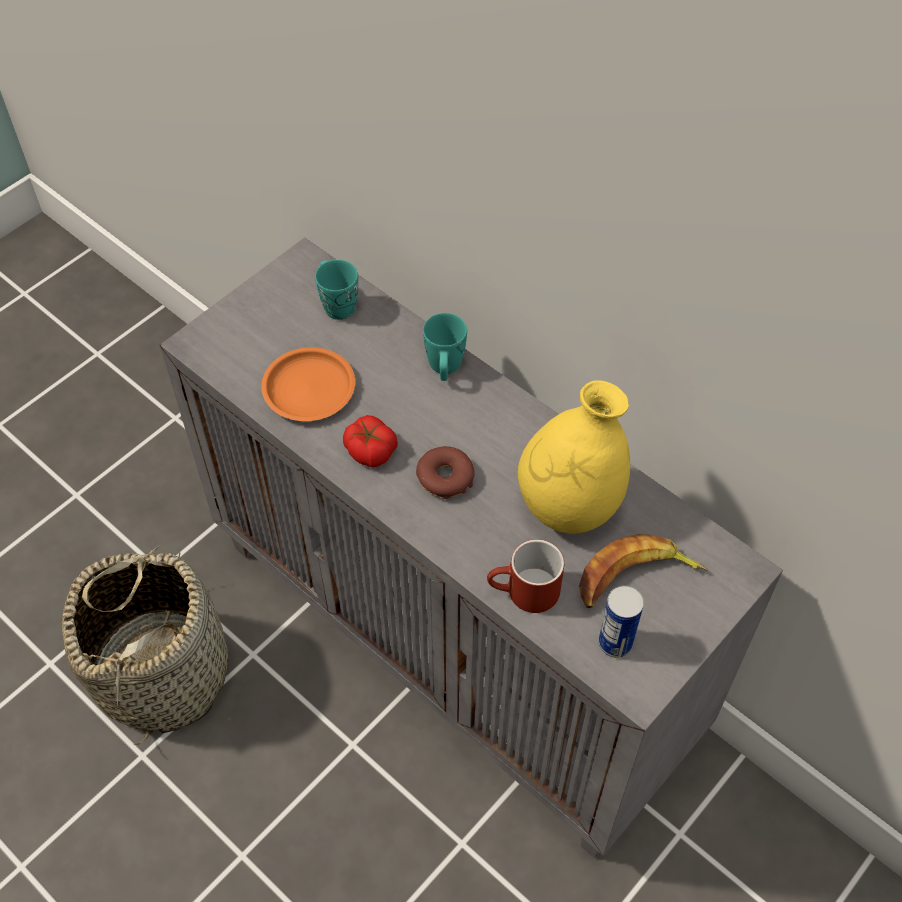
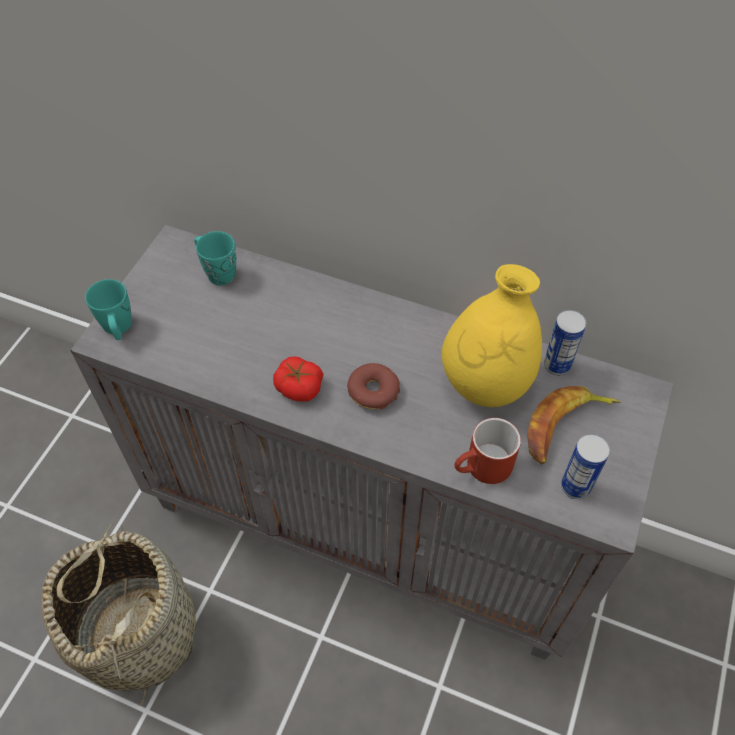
camera: 20 degrees left, 0 degrees up
orange plate [261,347,355,421] -> none
turquoise mug [423,313,467,381] -> turquoise mug moved to [85,279,132,340]
none -> can [544,310,586,376]

